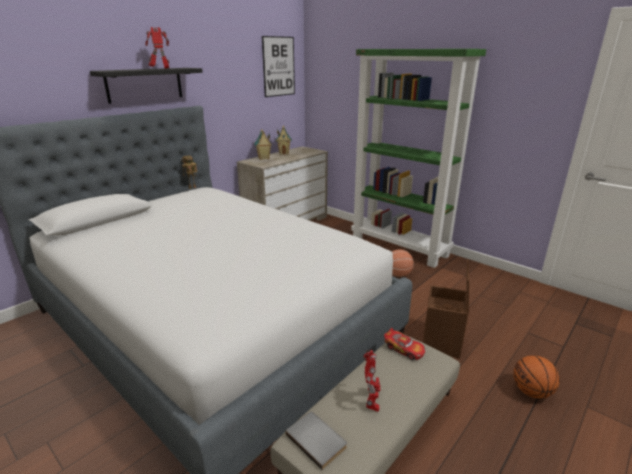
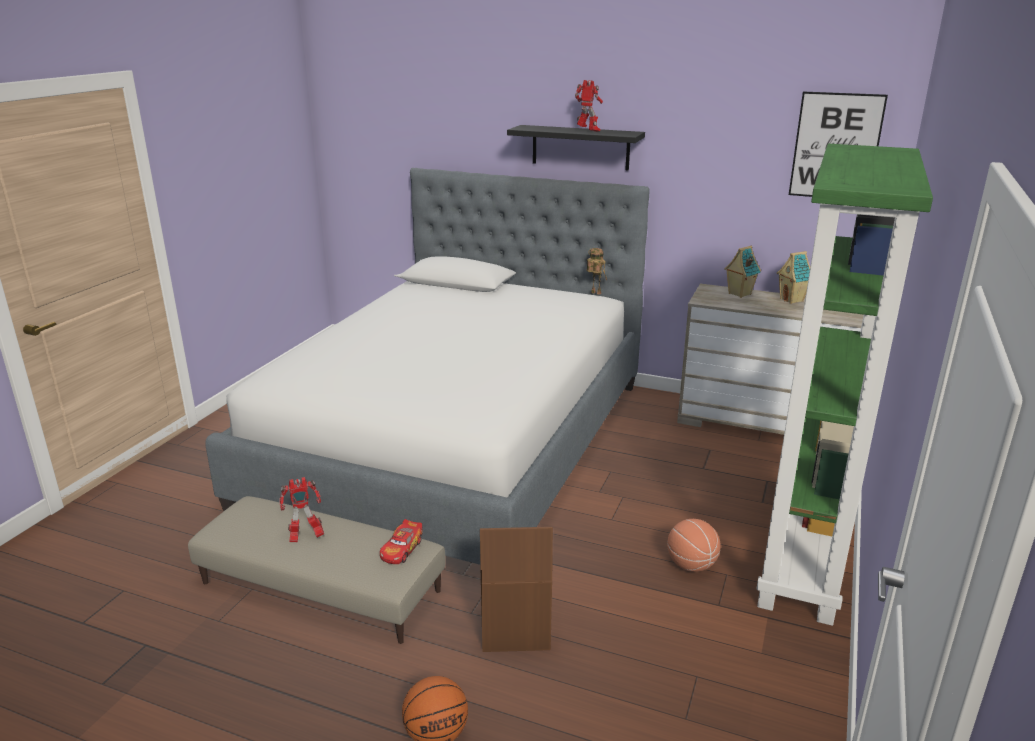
camera: 70 degrees right, 0 degrees up
grey book [285,412,347,470] -> none

